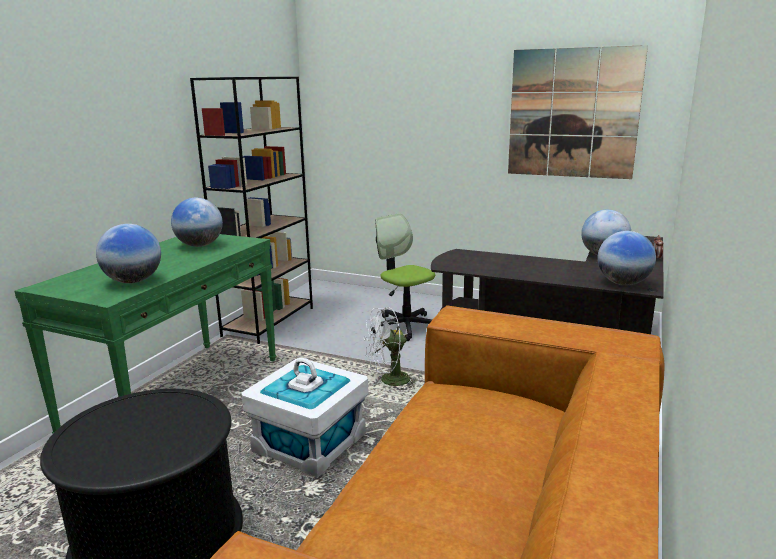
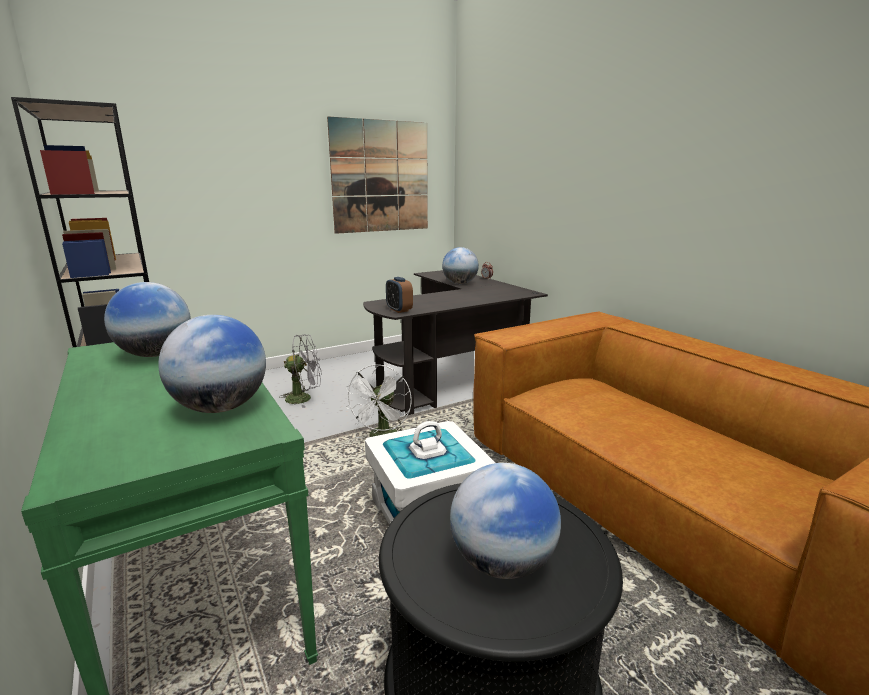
camera: 55 degrees left, 0 degrees up
office chair [371,213,435,341] -> grey fan [279,334,321,408]
globe [597,231,656,285] -> globe moved to [450,463,561,579]
none -> alarm clock [386,277,413,313]

